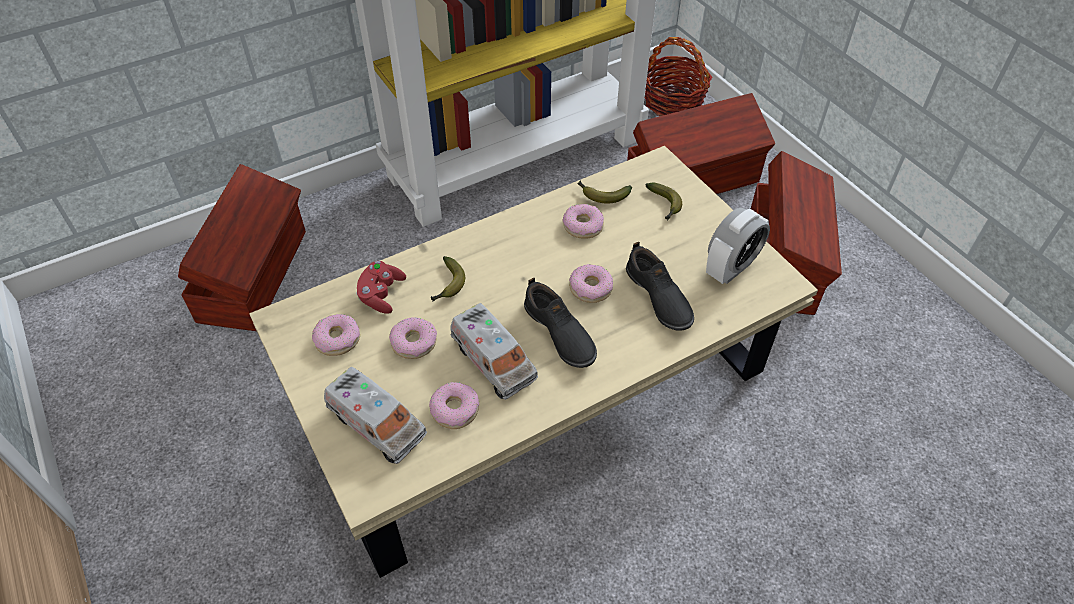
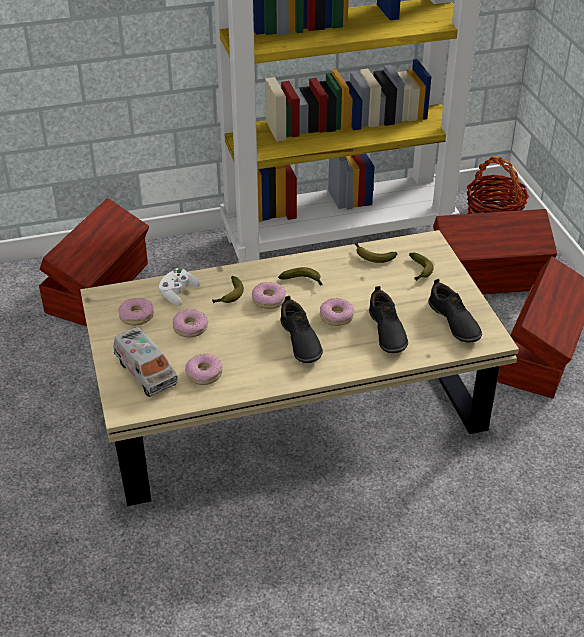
camera: 15 degrees right, 10 degrees down
red game controller [356,261,406,314] -> white game controller [159,268,200,306]
toy truck [450,303,538,400] -> none
donut [563,204,604,239] -> donut moved to [252,282,286,309]
alarm clock [706,208,770,284] -> black shoe [428,279,482,343]
none -> banana [278,267,323,286]

